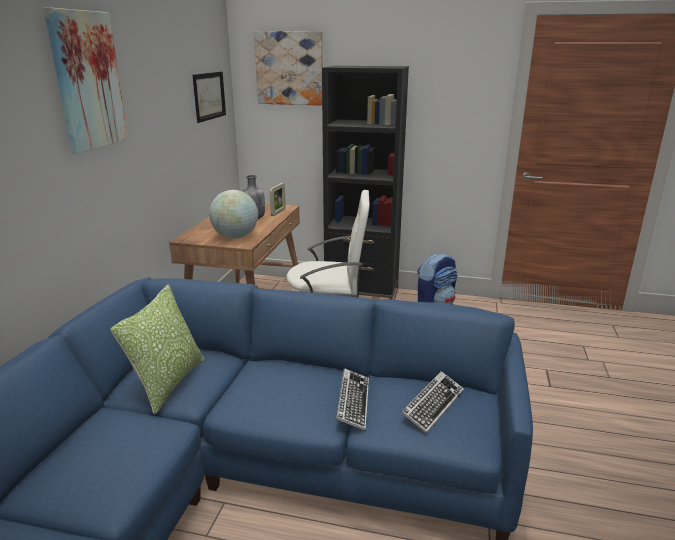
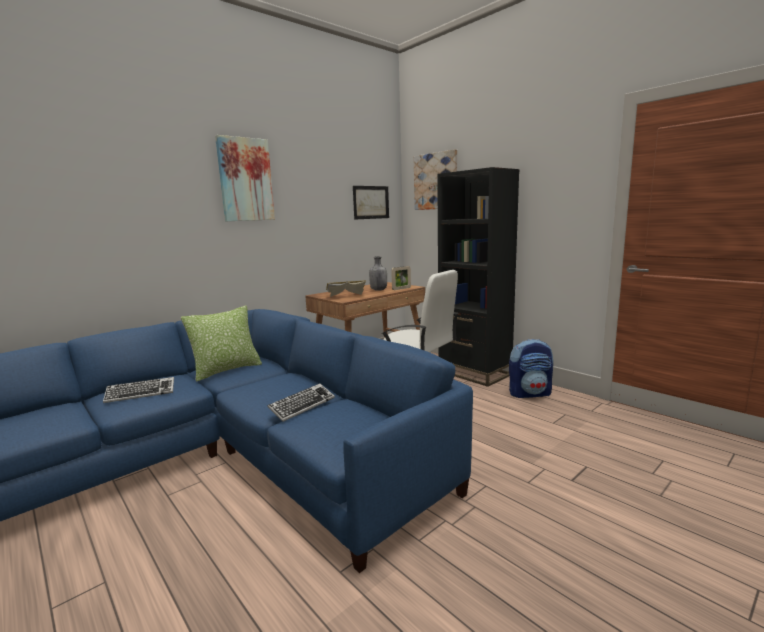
camera: 35 degrees right, 10 degrees down
globe [209,190,258,239] -> book [326,280,366,297]
keyboard [401,371,464,434] -> keyboard moved to [103,377,174,403]

